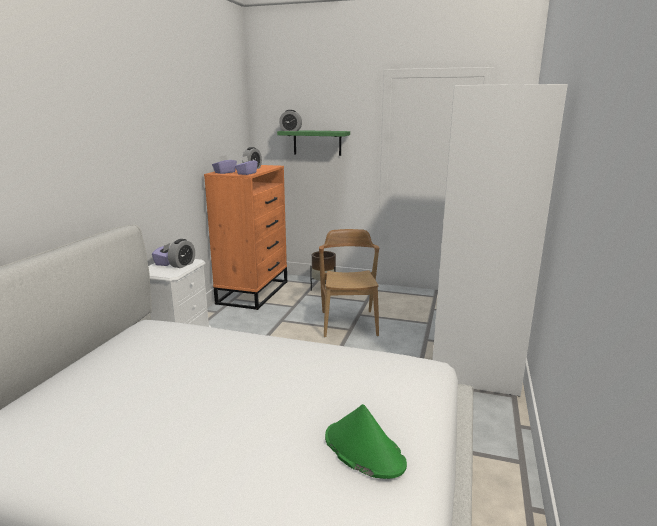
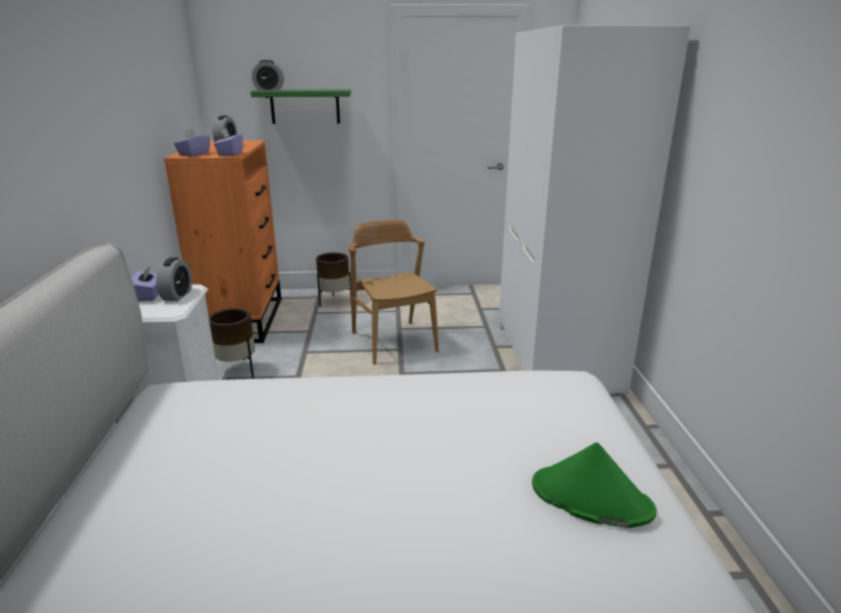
camera: 20 degrees left, 5 degrees up
none -> brown planter [209,308,255,378]

